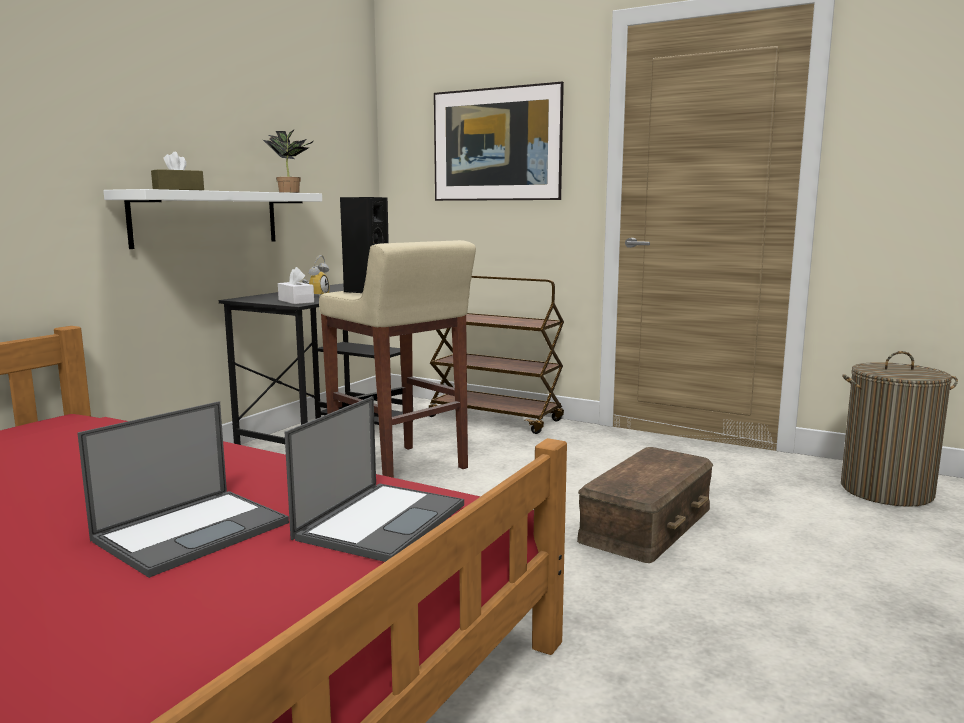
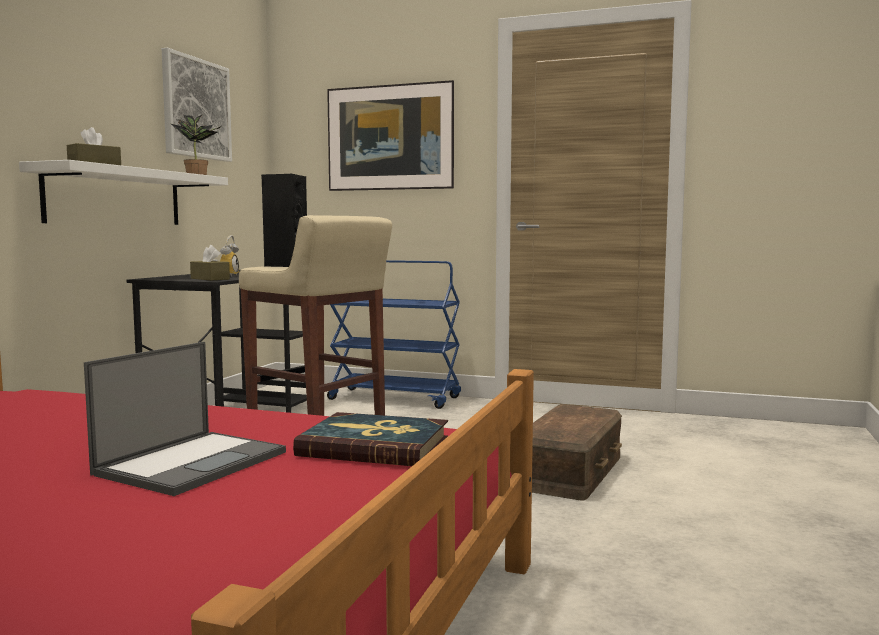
camera: 10 degrees left, 5 degrees down
white tissue box [278,267,314,304] -> brown tissue box [190,245,230,280]
laptop [284,396,464,562] -> book [293,412,448,466]
brown cart [429,276,564,434] -> blue cart [327,260,461,409]
laundry basket [841,351,958,507] -> none
none -> picture [162,48,232,162]

